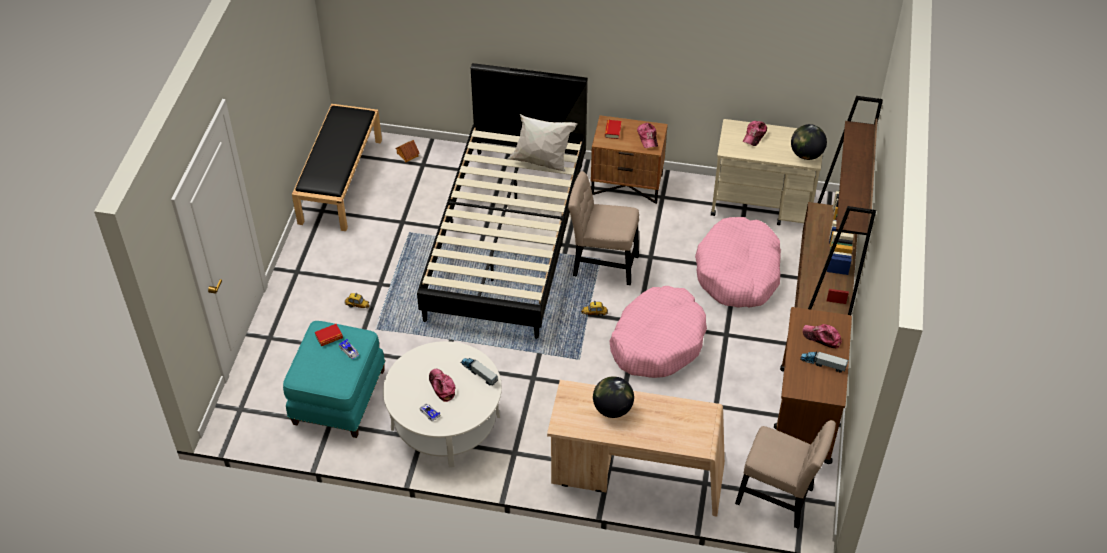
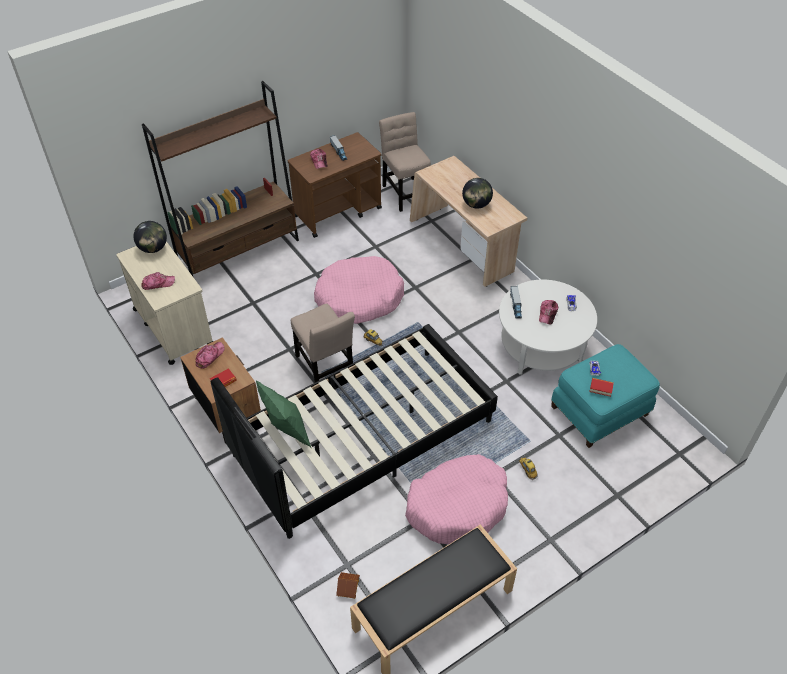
camera: 135 degrees left, 0 degrees up
white pillow [507,114,577,172] -> green pillow [256,381,311,447]
pink dog bed [695,217,781,308] -> pink dog bed moved to [405,454,508,544]

